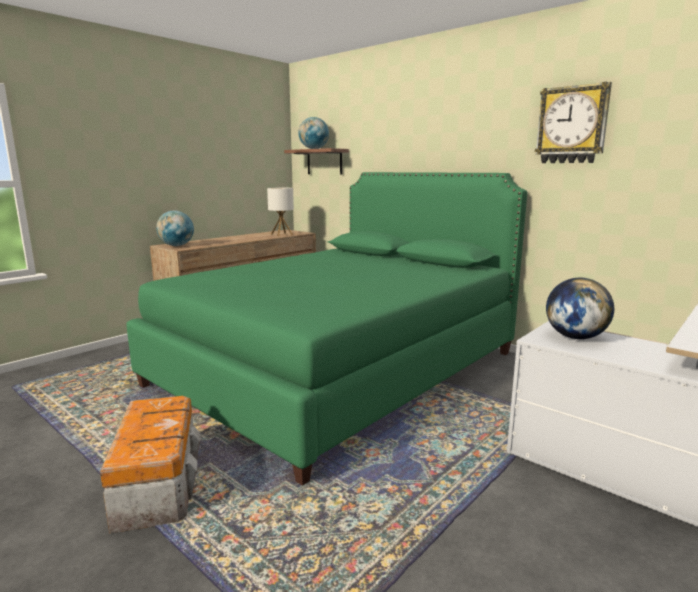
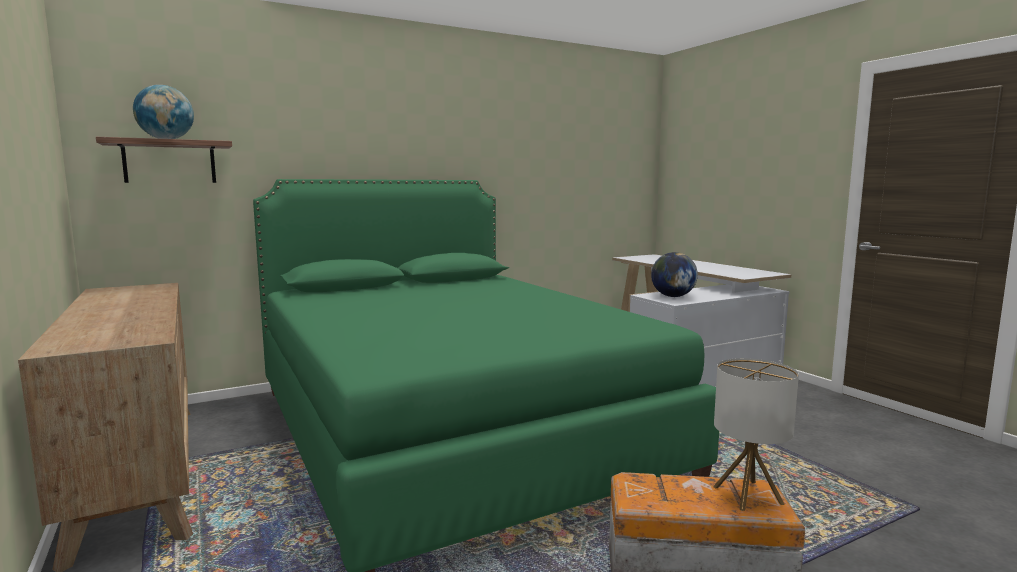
camera: 70 degrees left, 5 degrees down
globe [156,211,194,246] -> none
table lamp [267,188,294,236] -> table lamp moved to [713,358,799,511]
wall clock [535,82,612,163] -> none

